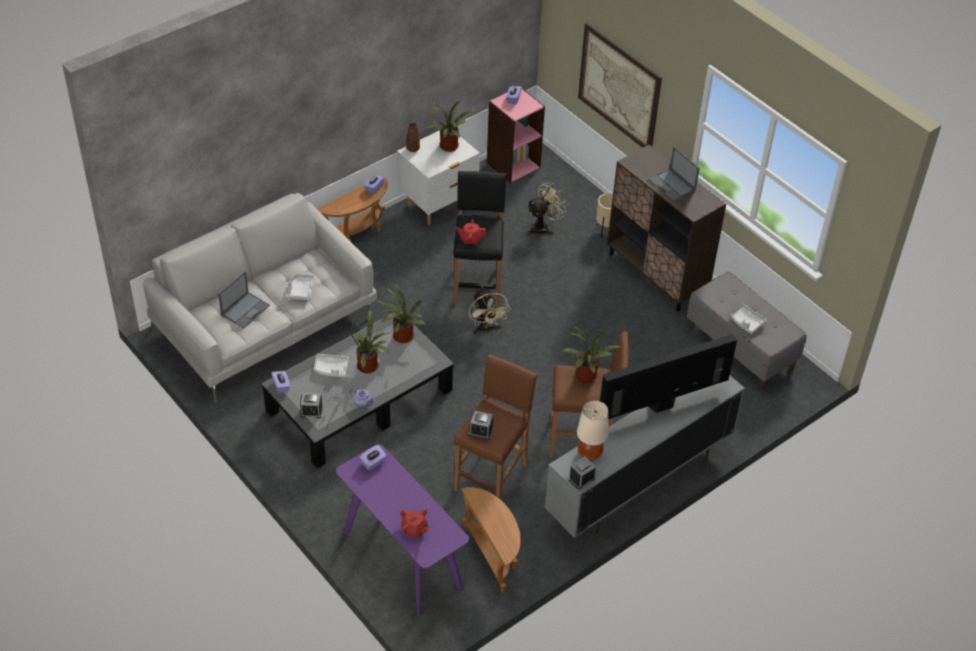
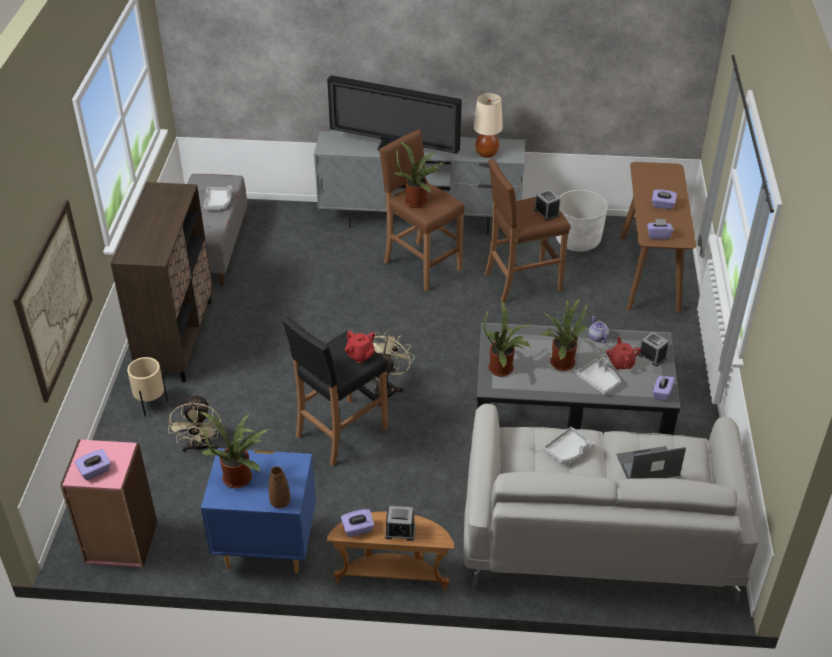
camera: 135 degrees left, 5 degrees down
purple console table [336,444,469,617] -> brown console table [620,162,696,313]
white nightstand [397,130,480,225] -> blue nightstand [201,448,316,574]
red teapot [401,508,430,538] -> red teapot moved to [606,337,641,370]
brown side table [461,487,521,594] -> white planter [556,190,608,252]
beige fan [527,182,566,235] -> beige fan turned 105 degrees counterclockwise [168,394,221,453]
alarm clock [568,456,596,490] -> alarm clock moved to [385,506,416,541]
laptop [649,147,700,202] -> none
none -> purple tissue box [652,189,677,209]

